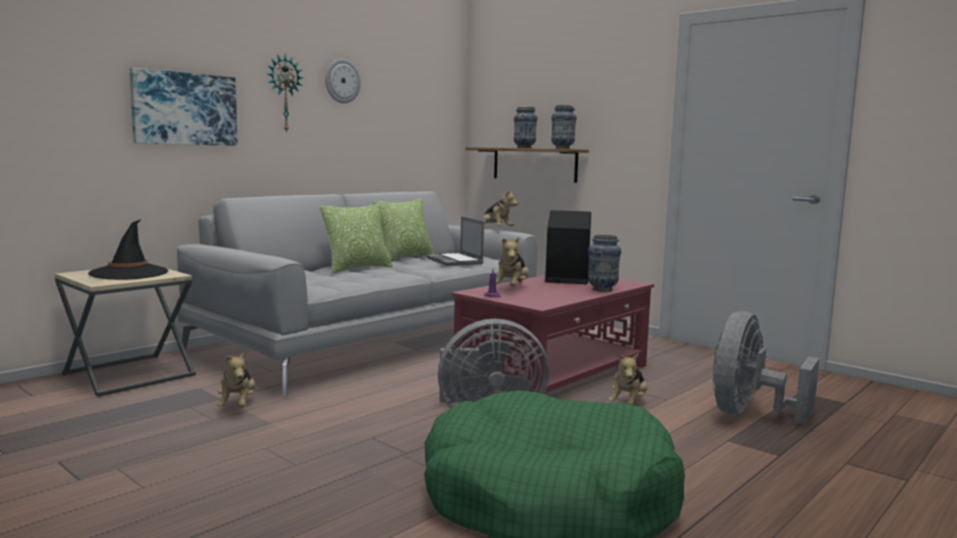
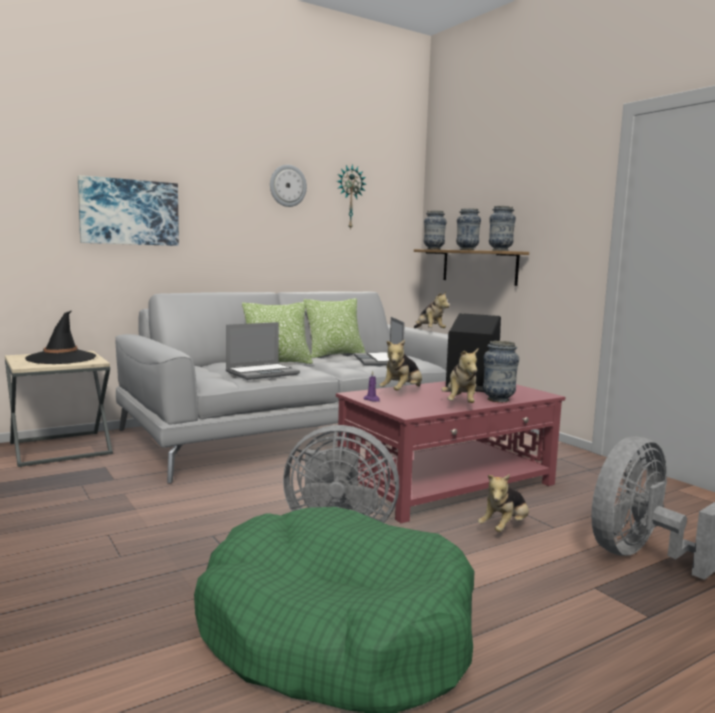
camera: 15 degrees right, 0 degrees up
plush toy [217,351,255,407] -> plush toy moved to [441,348,479,403]
wall clock [267,54,303,133] -> wall clock moved to [337,164,366,230]
none -> laptop [226,322,300,380]
none -> vase [424,210,447,250]

